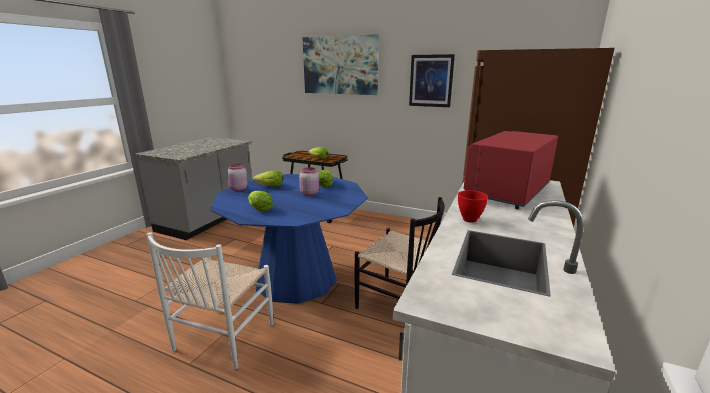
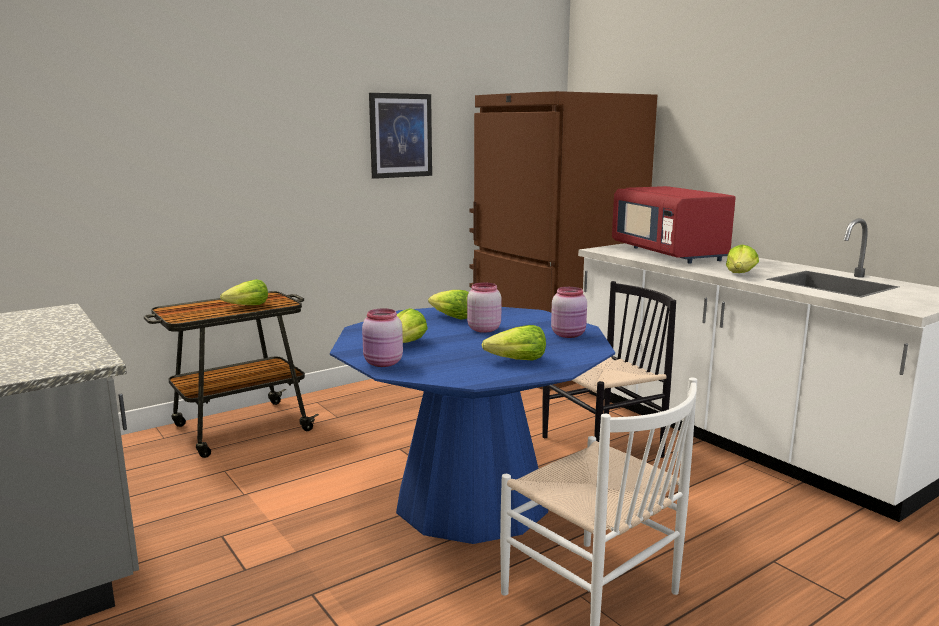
camera: 60 degrees left, 5 degrees down
picture [303,34,379,95] -> none
red bowl [458,190,488,223] -> lettuce [726,245,759,273]
none -> pink jar [551,287,587,338]

